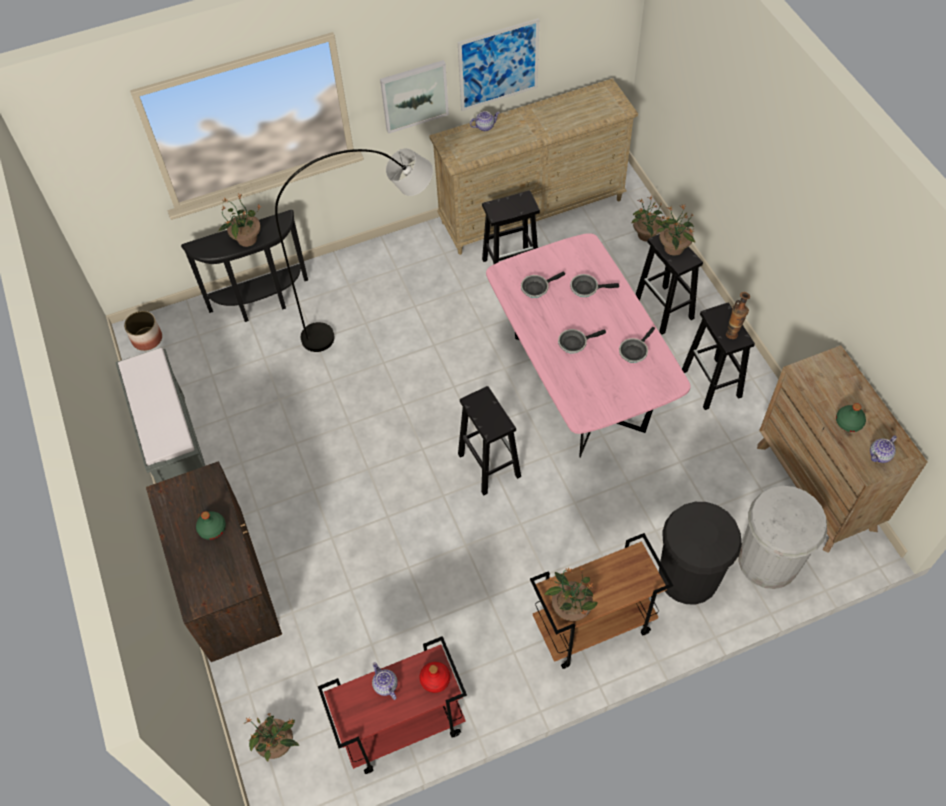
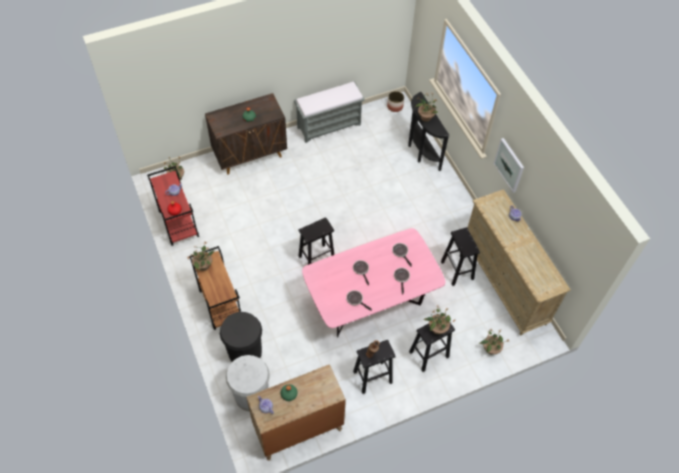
camera: 85 degrees right, 0 degrees up
grey floor lamp [275,148,433,352] -> none
picture [458,18,539,111] -> none

